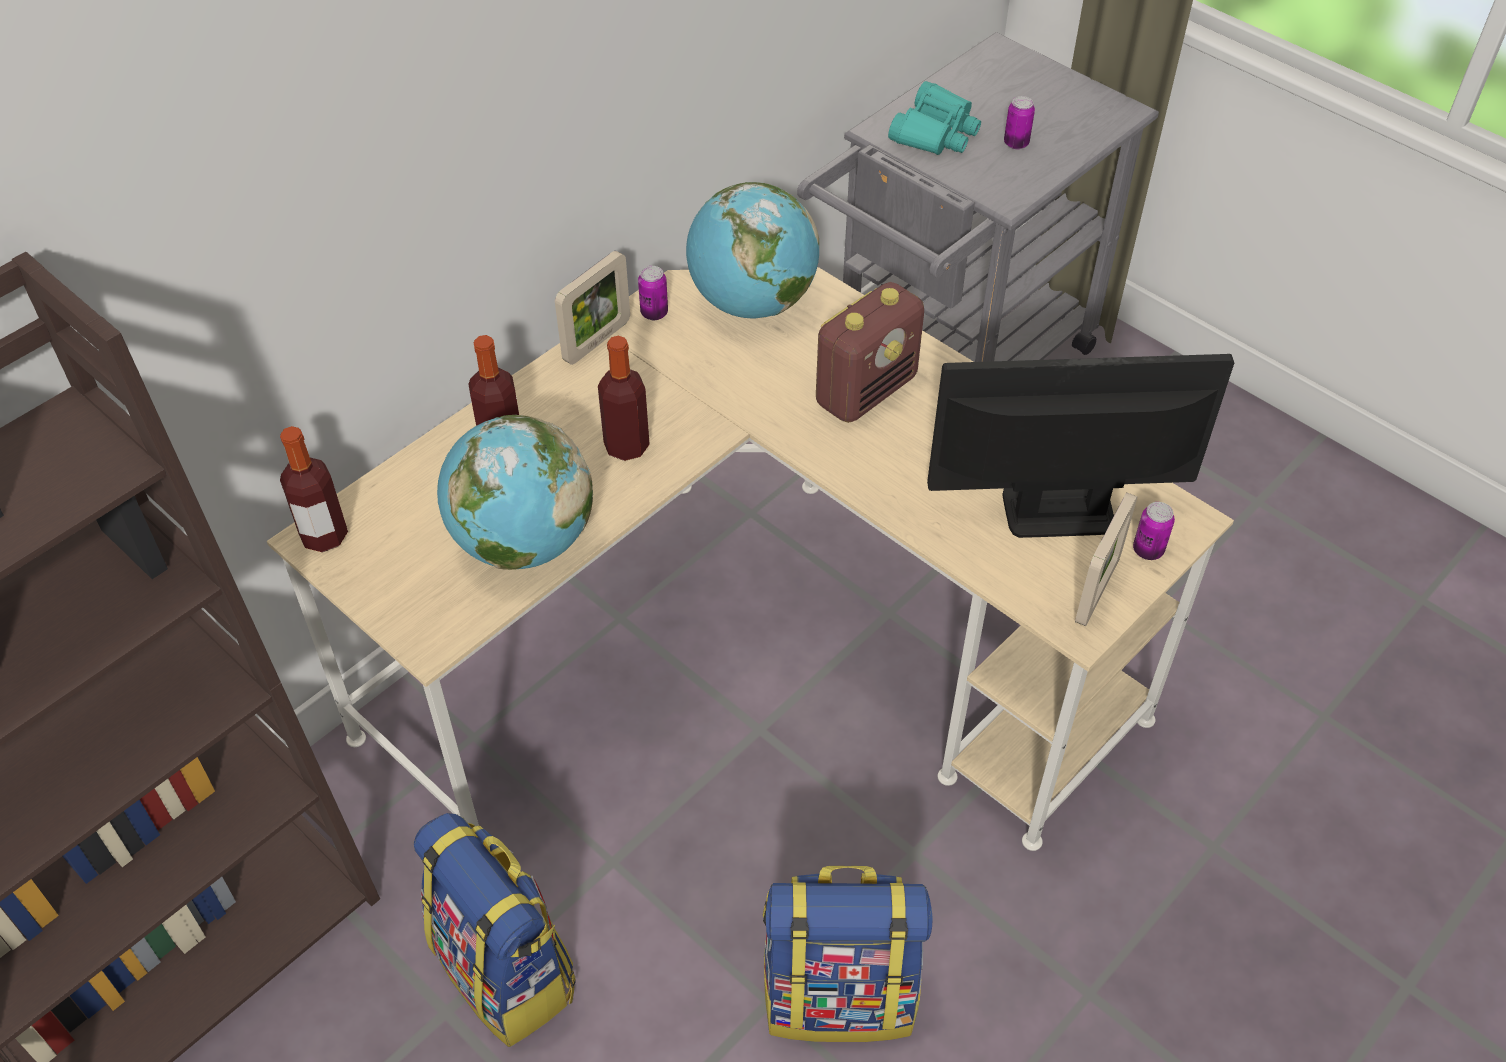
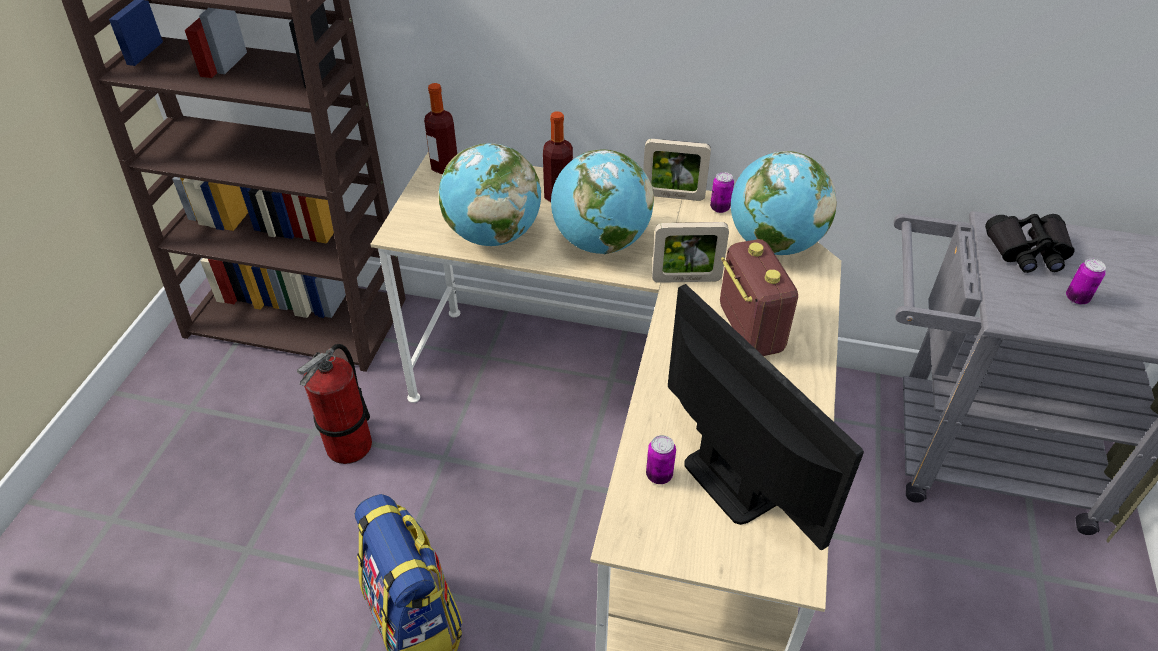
camera: 60 degrees right, 5 degrees down
backpack [414,813,576,1047] -> fire extinguisher [297,344,372,464]
bottle [598,336,650,461] -> globe [551,150,654,254]
radio [816,282,924,423] -> radio turned 120 degrees counterclockwise [720,239,798,356]
turquoise binoculars [888,81,981,155] -> black binoculars [985,214,1075,273]
picture frame [1075,492,1138,626] -> picture frame moved to [652,222,729,283]
can [1133,502,1175,560] -> can moved to [646,435,676,484]

